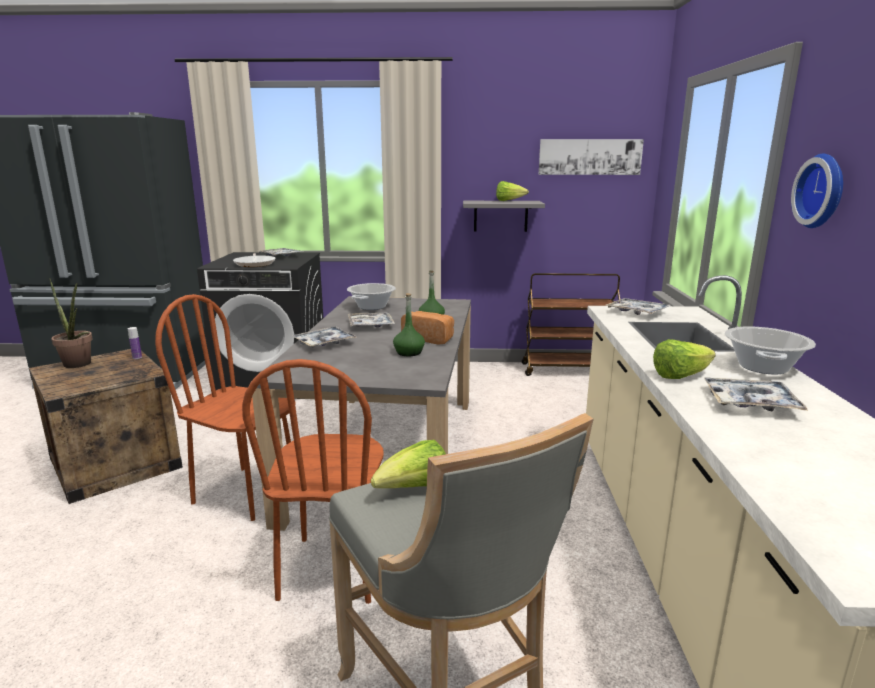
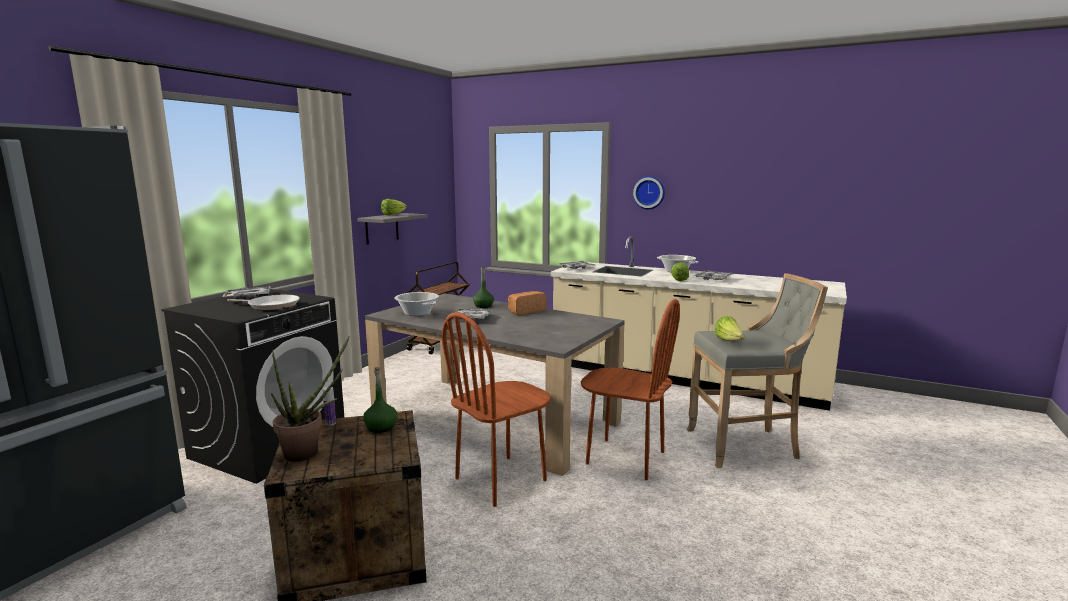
camera: 65 degrees left, 5 degrees down
tray [292,326,356,347] -> none
green bottle [393,293,425,356] -> green bottle moved to [363,367,397,433]
picture [539,139,644,175] -> none

